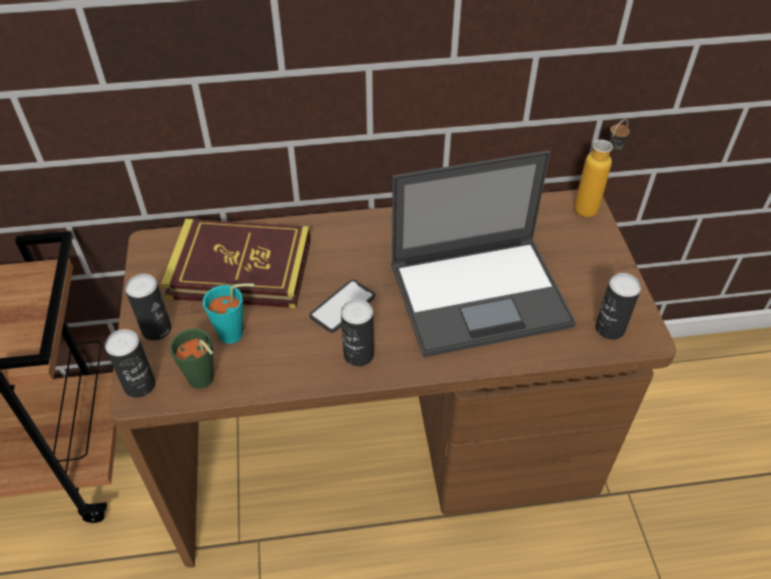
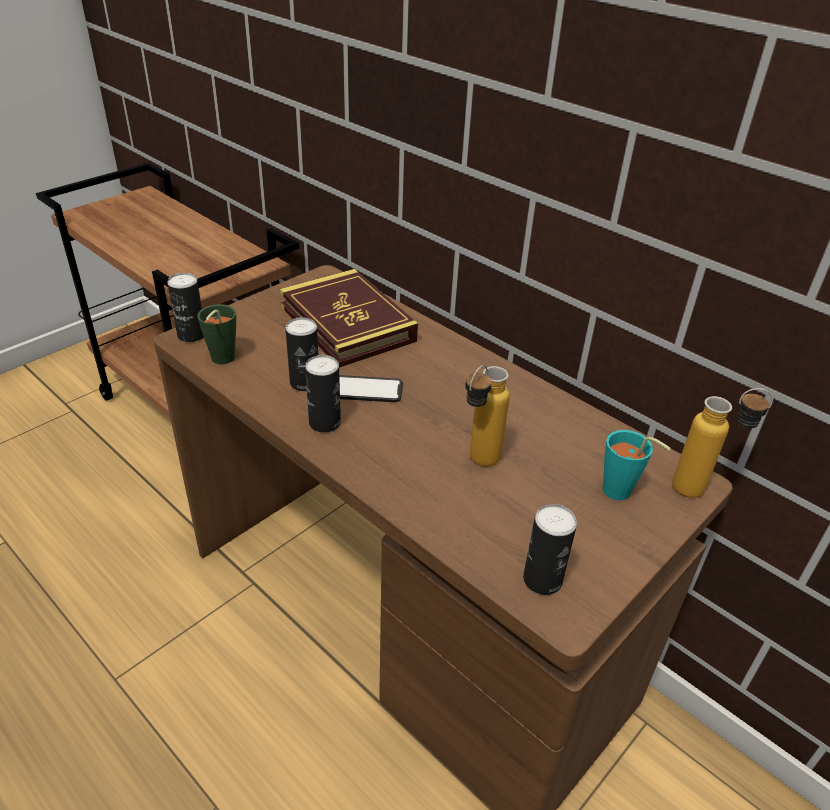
camera: 50 degrees right, 10 degrees down
can [125,274,172,341] -> can moved to [285,317,319,391]
turquoise cup [203,284,254,344] -> turquoise cup moved to [603,430,671,500]
laptop [391,150,576,357] -> bottle [465,365,510,466]

